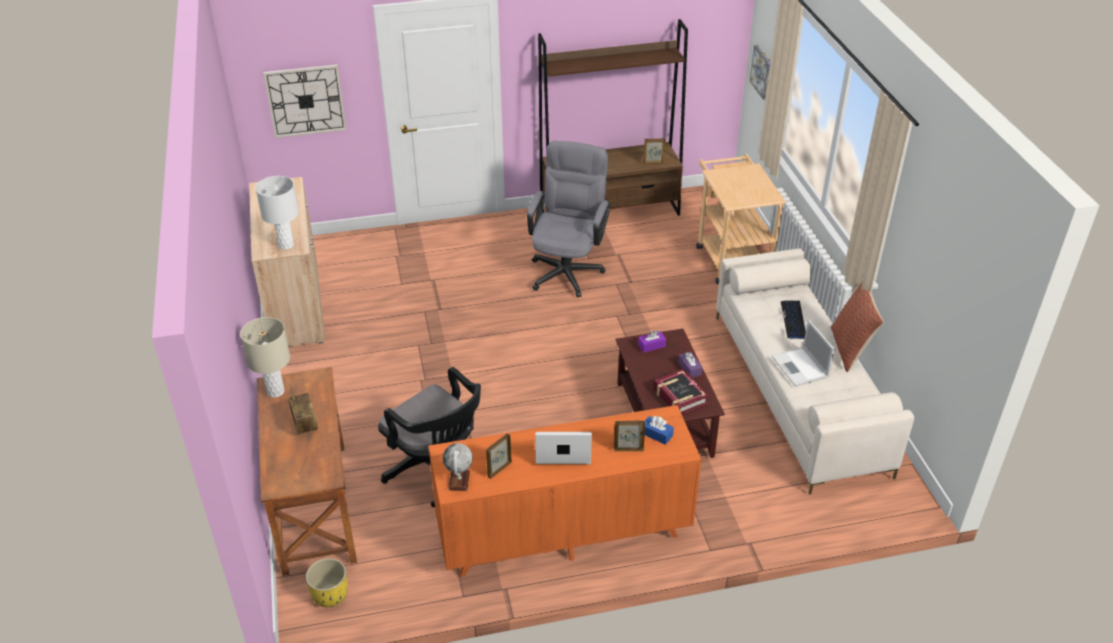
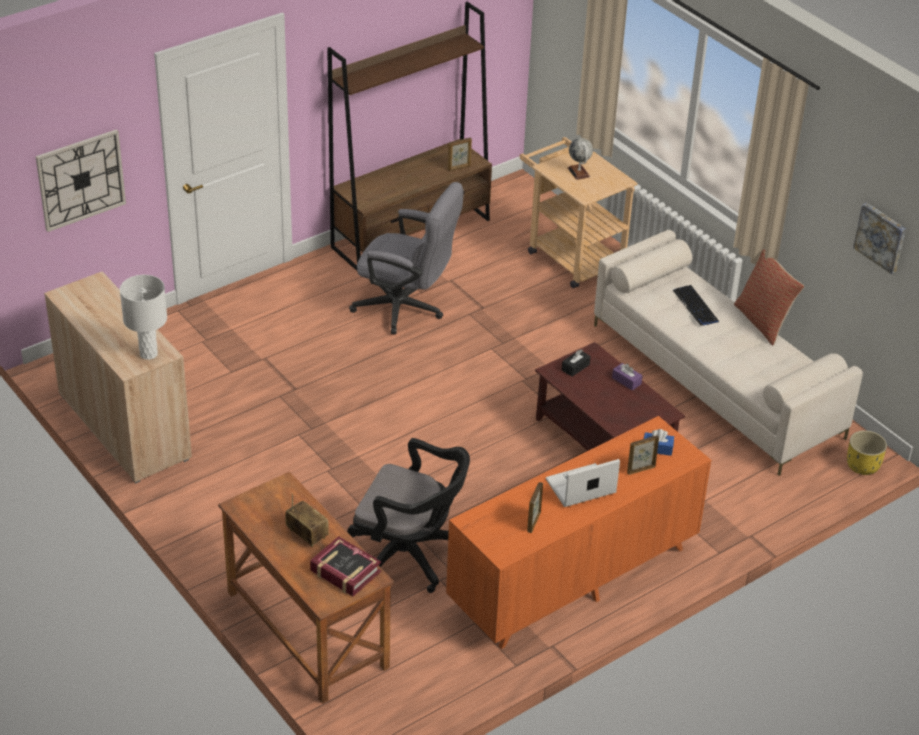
camera: 25 degrees left, 0 degrees up
beige table lamp [240,317,290,398] -> none
yellow planter [306,558,348,607] -> yellow planter moved to [847,430,887,475]
globe [443,443,473,491] -> globe moved to [568,138,593,180]
grey office chair [527,141,611,298] -> grey office chair turned 120 degrees clockwise [349,182,464,334]
purple tissue box [638,330,666,353] -> black tissue box [562,349,591,376]
book [653,369,709,415] -> book moved to [310,536,381,596]
picture [749,45,771,100] -> picture moved to [853,203,906,274]
laptop [772,320,835,387] -> none

